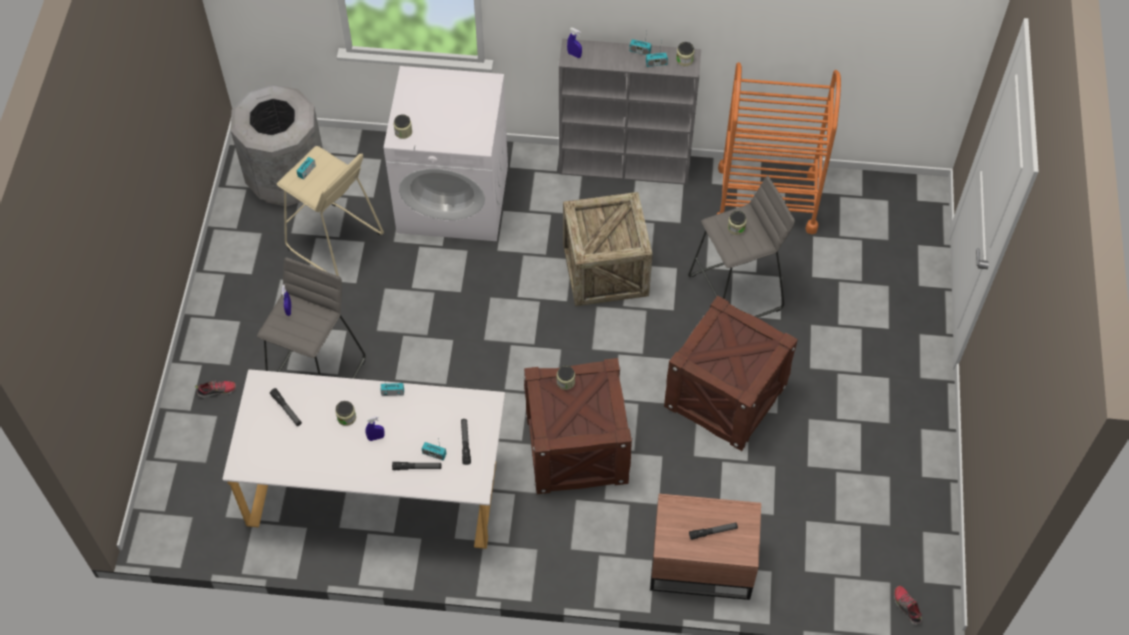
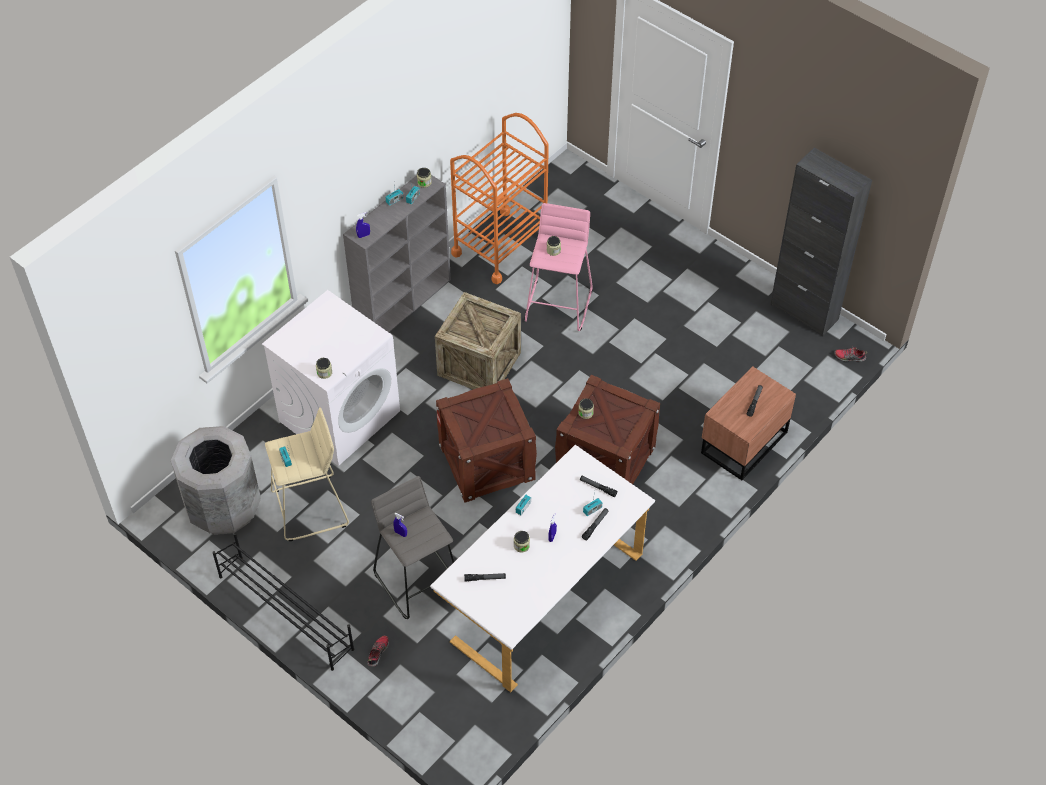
camera: 55 degrees left, 5 degrees down
crate [664,295,798,451] -> crate moved to [436,378,537,503]
grey stool [688,176,795,318] -> pink stool [524,203,593,331]
none -> black shoe rack [212,533,354,671]
none -> black cabinet [770,147,872,336]

